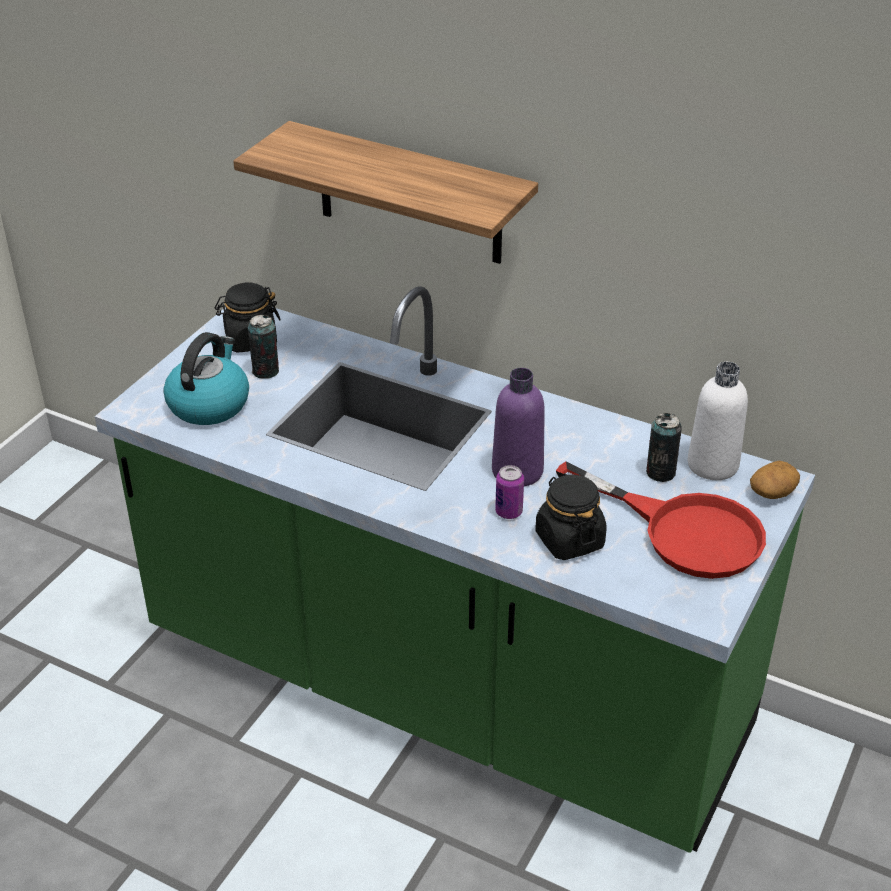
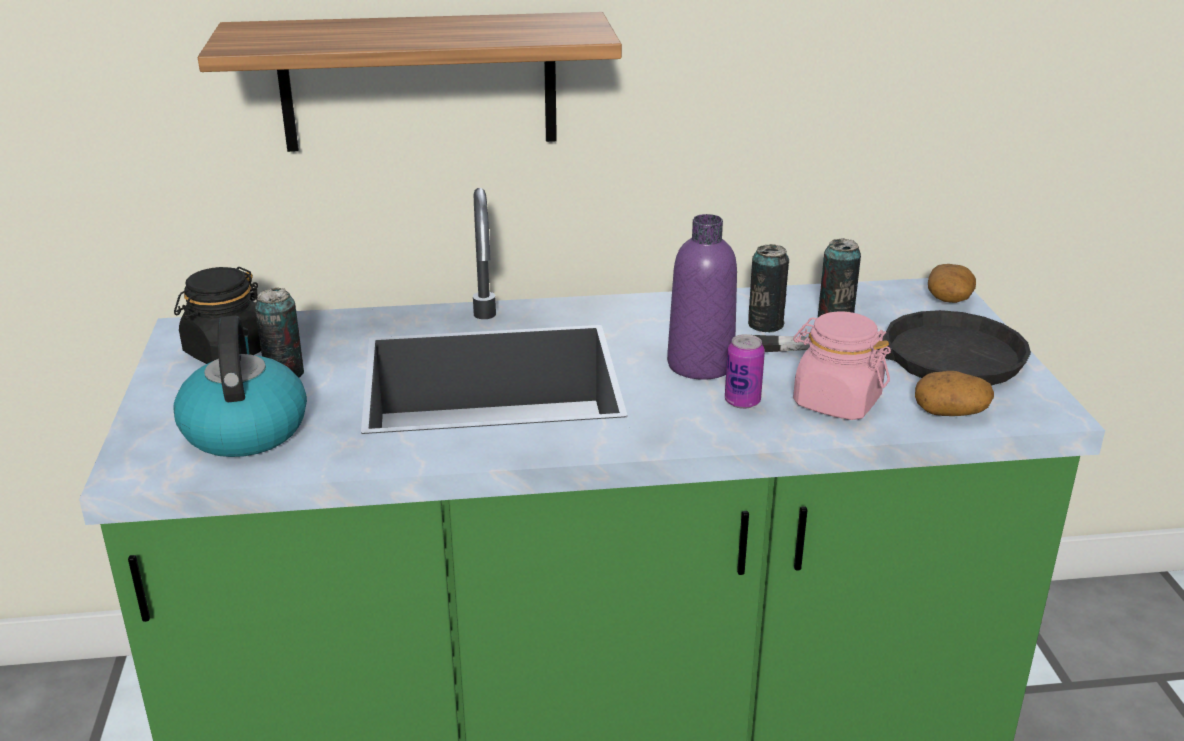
camera: 35 degrees left, 10 degrees down
black jar [535,473,607,560] -> pink jar [793,311,891,420]
red frying pan [556,461,766,579] -> black frying pan [754,310,1031,386]
white bottle [688,362,748,480] -> none
none -> can [748,244,789,332]
none -> potato [915,371,994,416]

